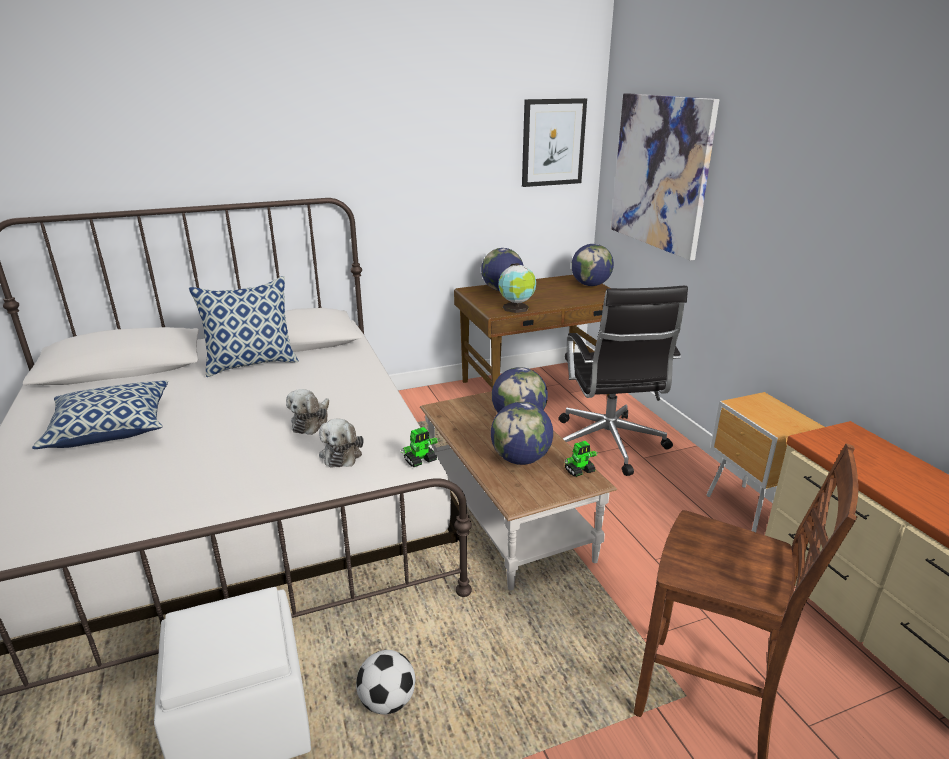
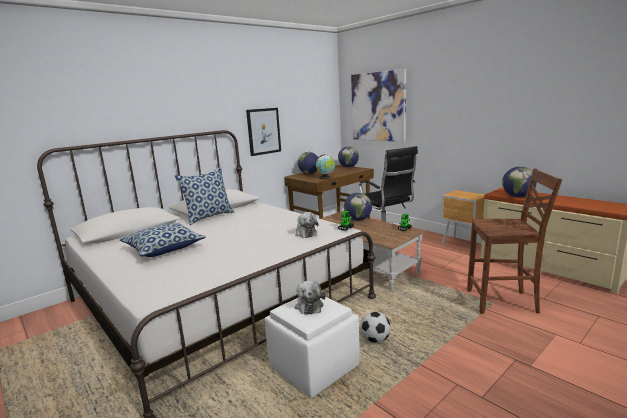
camera: 20 degrees left, 10 degrees down
plush toy [286,389,329,435] -> plush toy moved to [295,280,326,315]
globe [491,402,553,465] -> globe moved to [502,166,537,197]
picture [522,98,587,187] -> picture moved to [246,108,281,156]

